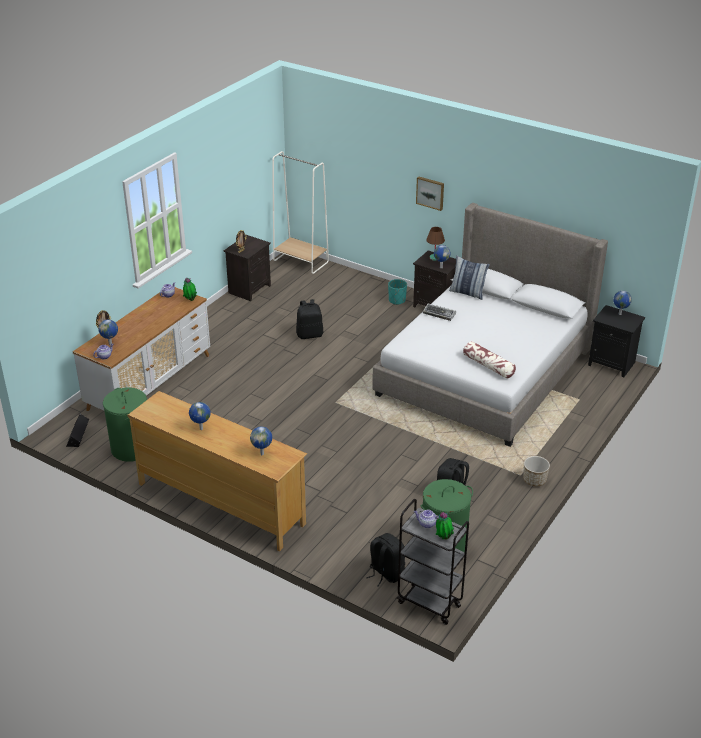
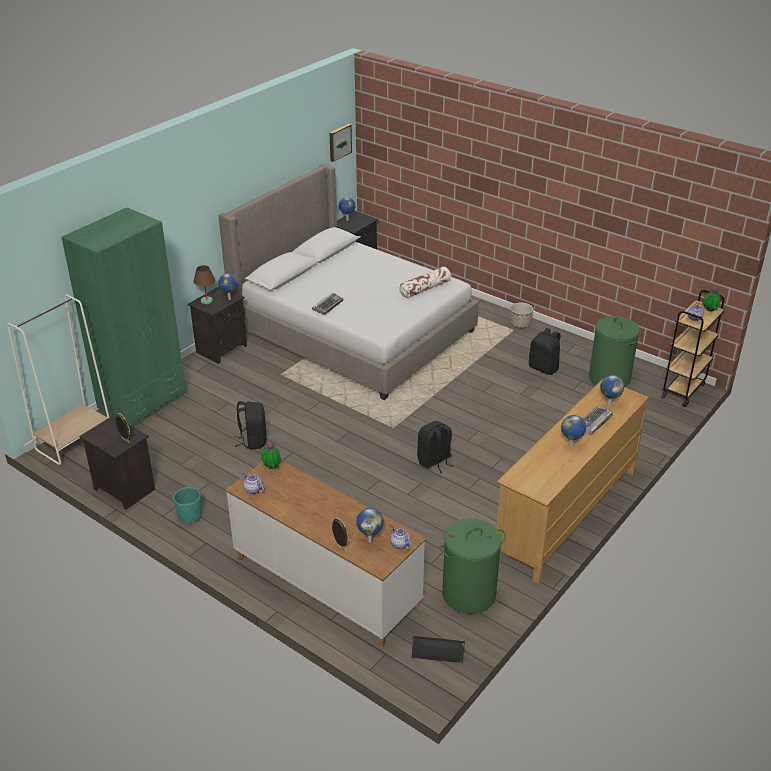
camera: 85 degrees left, 0 degrees up
black backpack [366,533,405,587] -> black backpack moved to [417,421,454,473]
turquoise planter [388,279,407,305] -> turquoise planter moved to [173,487,202,525]
grey cart [397,499,469,625] -> brown cart [661,290,724,407]
picture [416,176,444,211] -> picture moved to [330,124,352,162]
pillow [449,255,490,300] -> none
none -> green wardrobe [61,208,186,427]
none -> keyboard [583,407,613,435]

